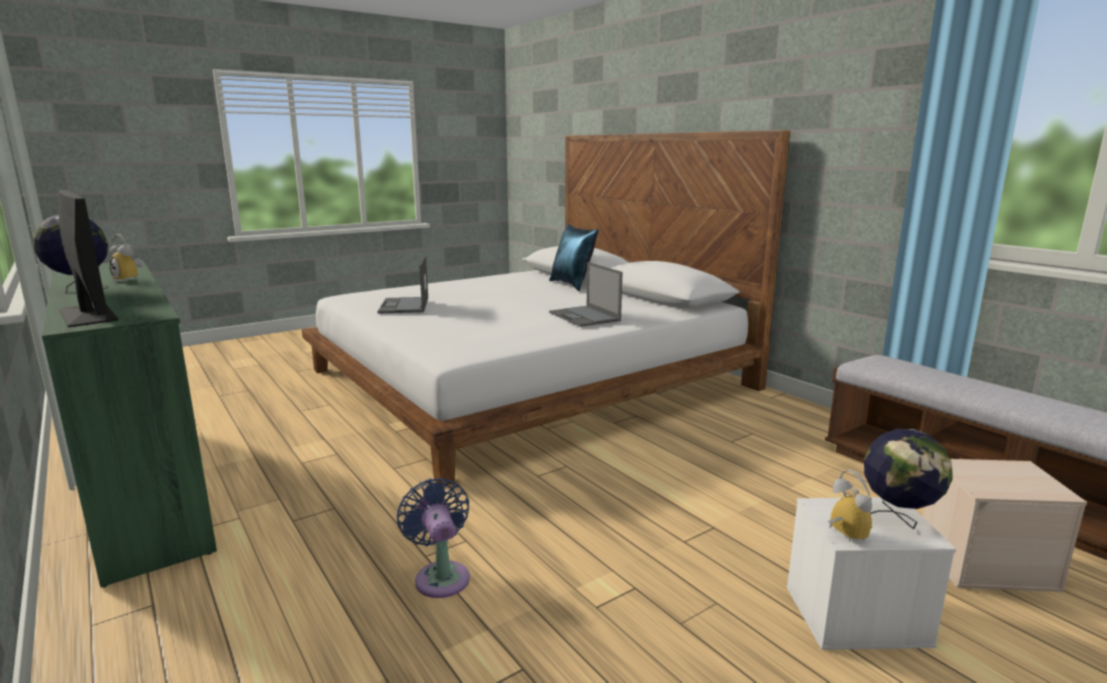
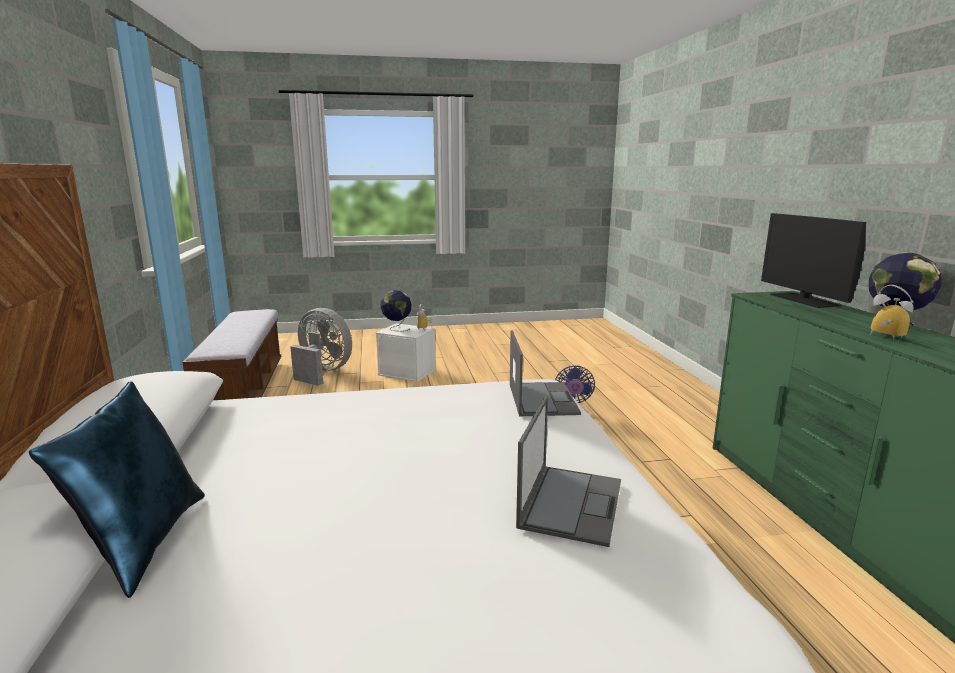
camera: 155 degrees left, 0 degrees up
laptop [549,262,622,327] -> laptop moved to [510,331,581,416]
beige storage box [923,459,1087,592] -> grey fan [290,308,352,386]

